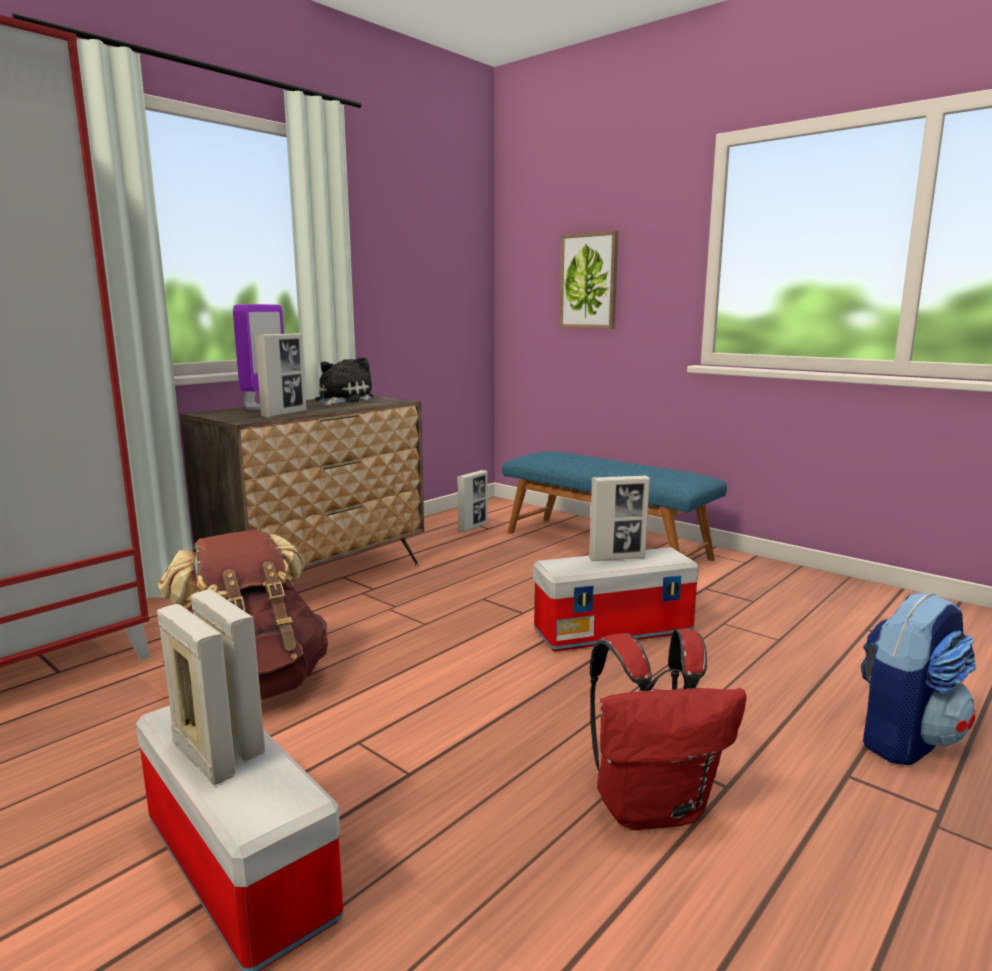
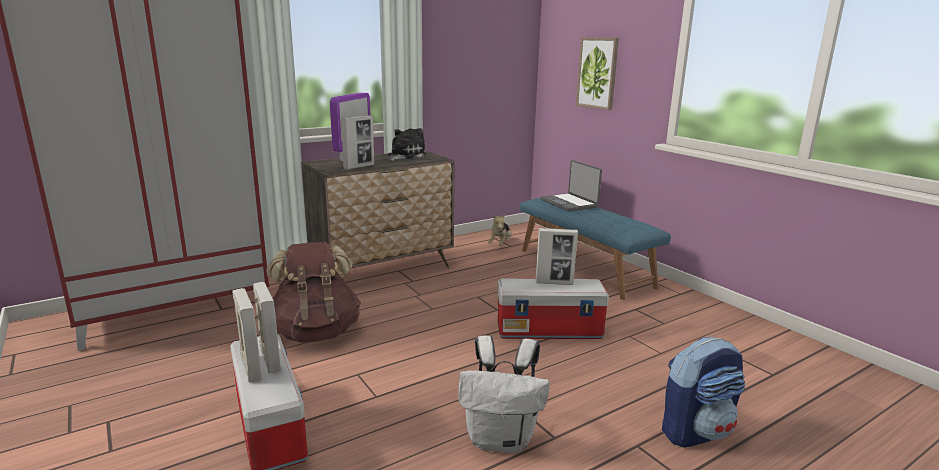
camera: 15 degrees right, 5 degrees up
picture frame [457,470,488,532] -> plush toy [488,214,512,246]
red backpack [590,629,747,830] -> white backpack [458,336,550,453]
none -> laptop [540,160,602,212]

